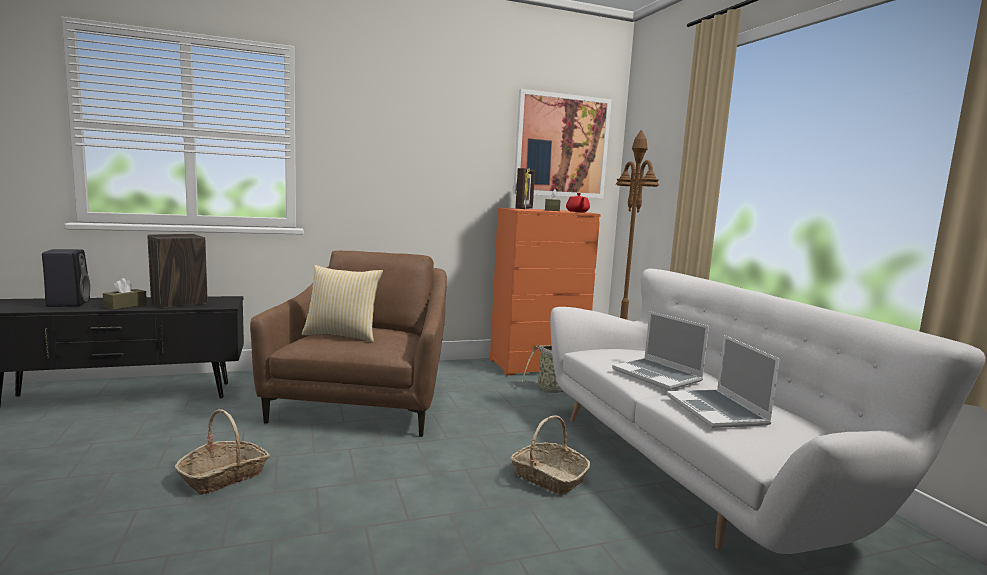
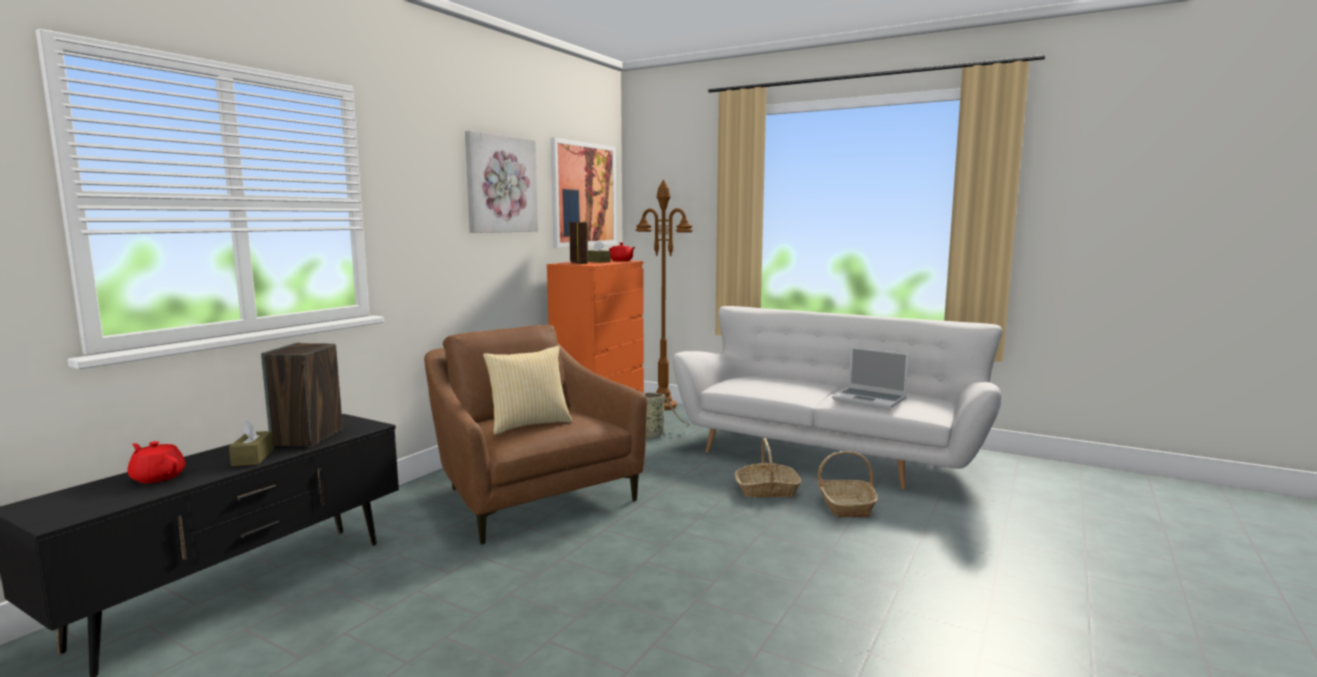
camera: 40 degrees left, 0 degrees up
black speaker [42,249,90,307] -> red teapot [127,441,186,483]
basket [175,409,270,495] -> basket moved to [818,451,878,517]
laptop [612,311,709,390] -> none
none -> picture [465,131,538,233]

